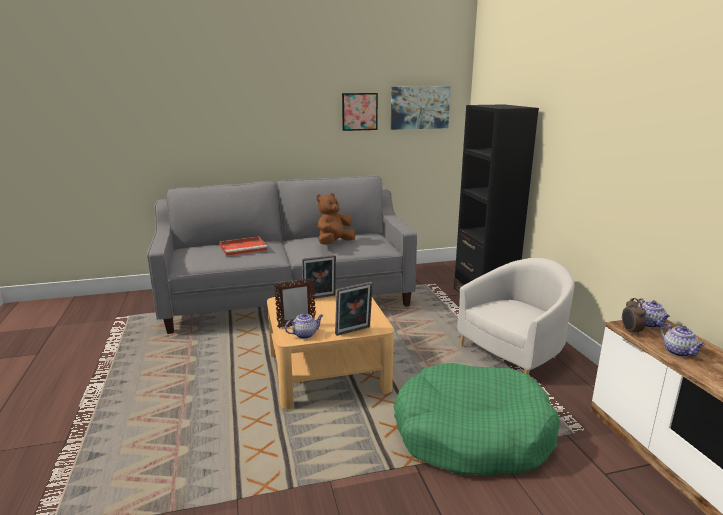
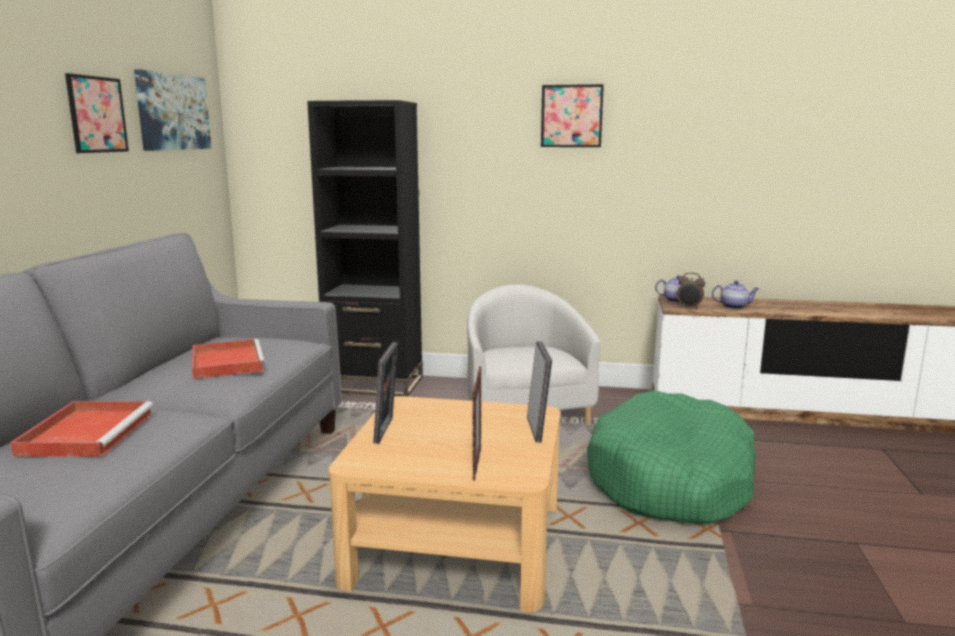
camera: 65 degrees left, 5 degrees down
teapot [285,313,323,339] -> none
brown plush toy [317,193,355,244] -> red tray [192,339,265,379]
none -> picture [541,84,604,147]

